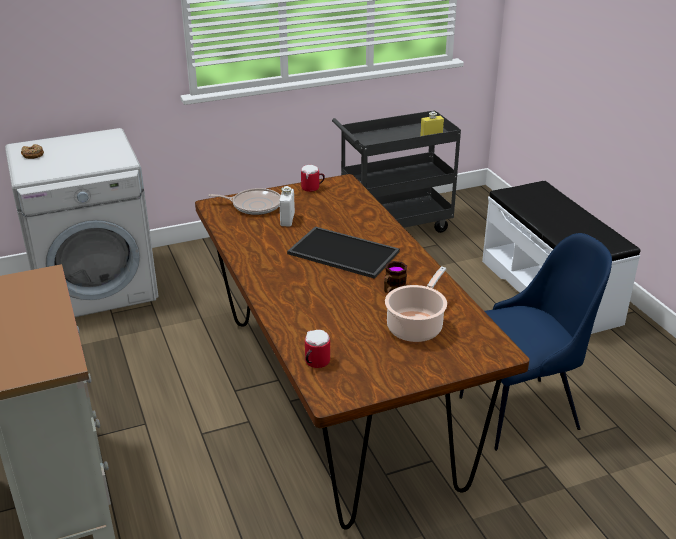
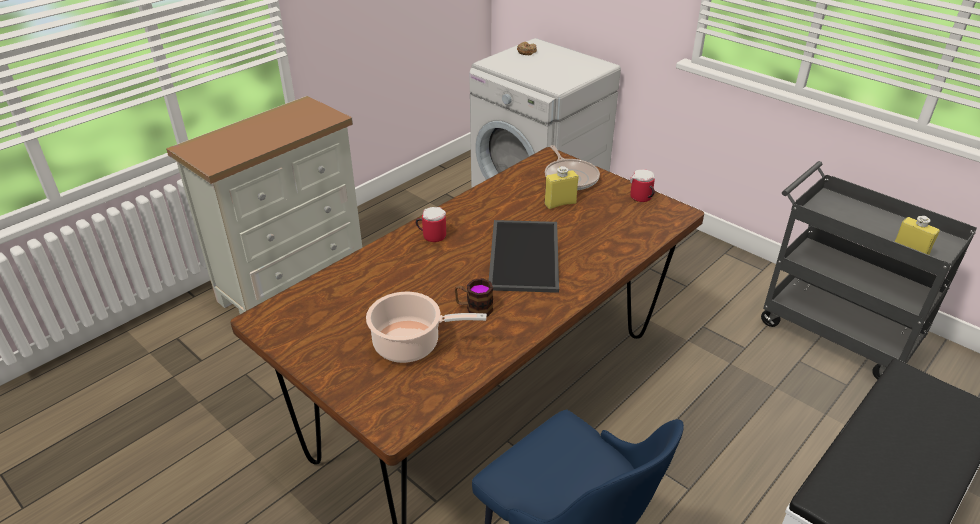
camera: 65 degrees right, 5 degrees up
white bottle [279,186,295,226] -> yellow bottle [545,166,578,209]
mug [305,330,330,368] -> mug moved to [416,207,446,242]

